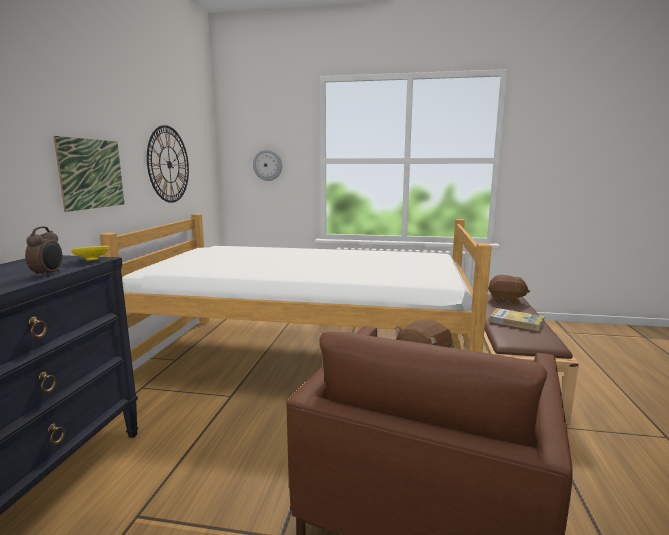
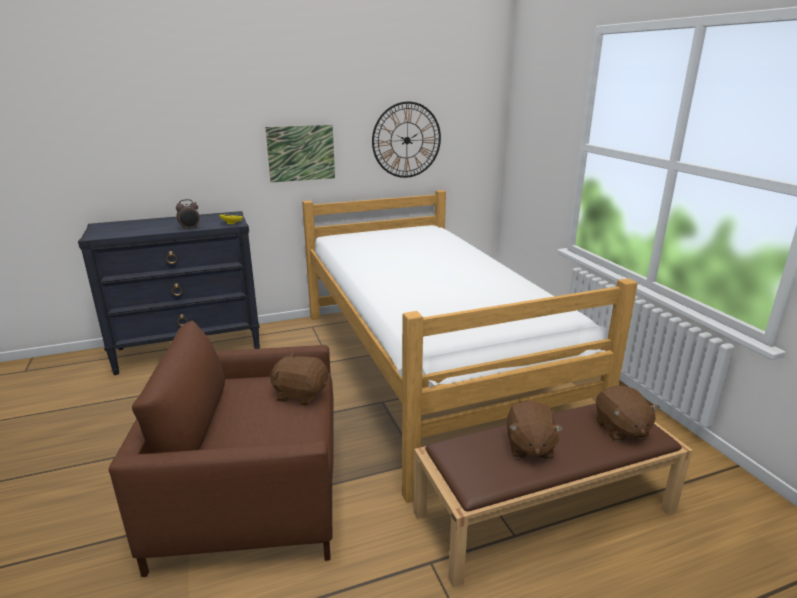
camera: 60 degrees right, 10 degrees up
wall clock [253,150,282,181] -> none
book [489,308,545,331] -> brown plush toy [507,401,563,460]

